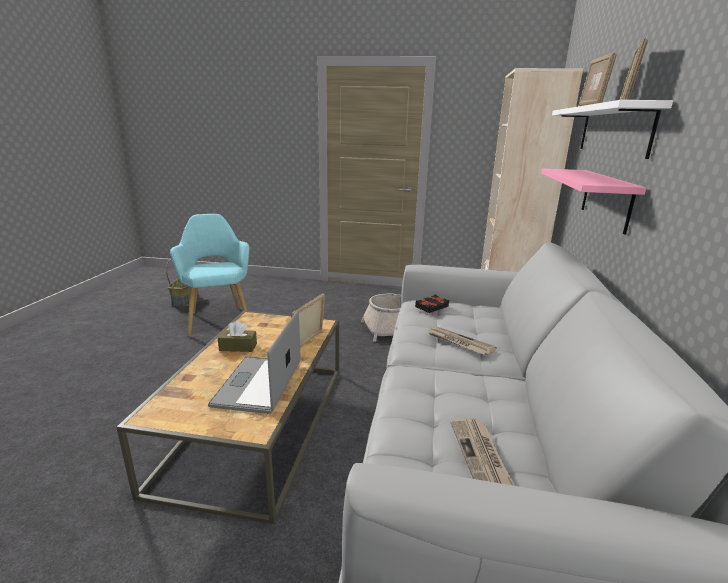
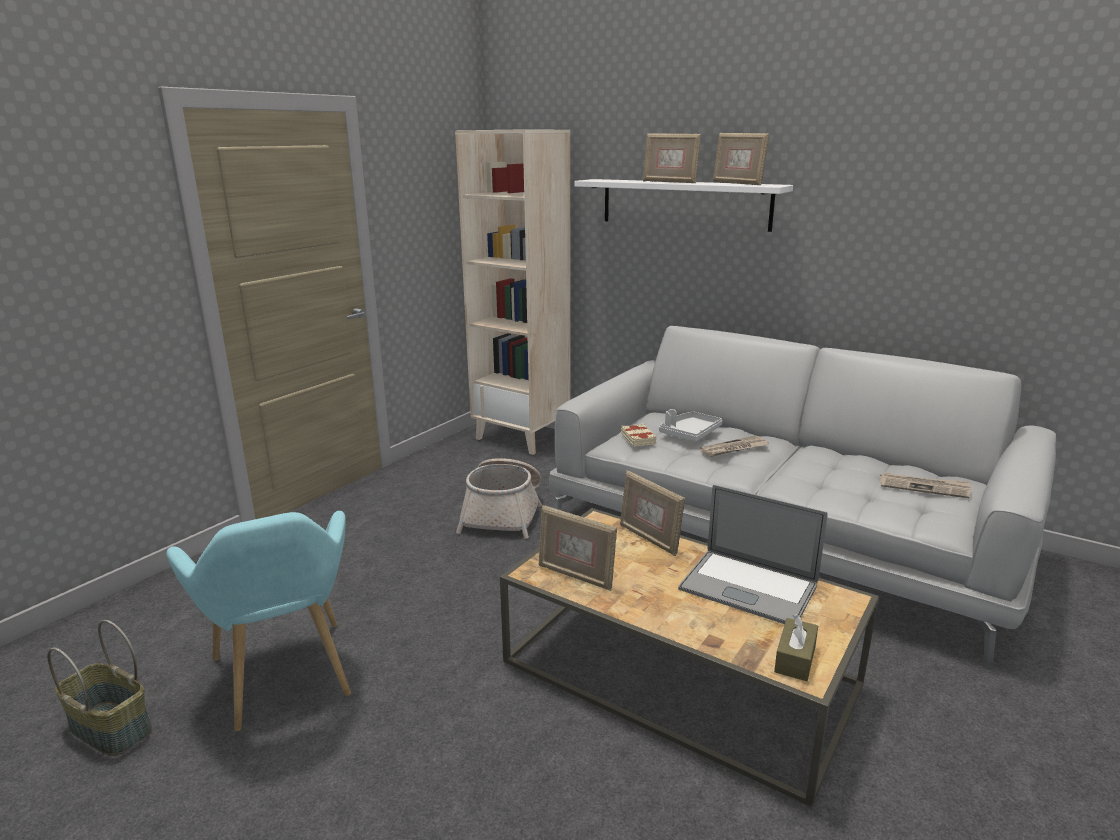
camera: 65 degrees left, 0 degrees up
turquoise armchair [170,214,249,337] -> turquoise armchair turned 120 degrees counterclockwise [167,511,351,731]
brown tissue box [218,321,257,352] -> brown tissue box moved to [774,614,818,681]
black book [415,295,449,313] -> beige book [621,423,657,447]
pink shelf [541,168,646,235] -> none
none -> picture frame [539,505,617,591]
none -> grey tray [659,409,723,441]

